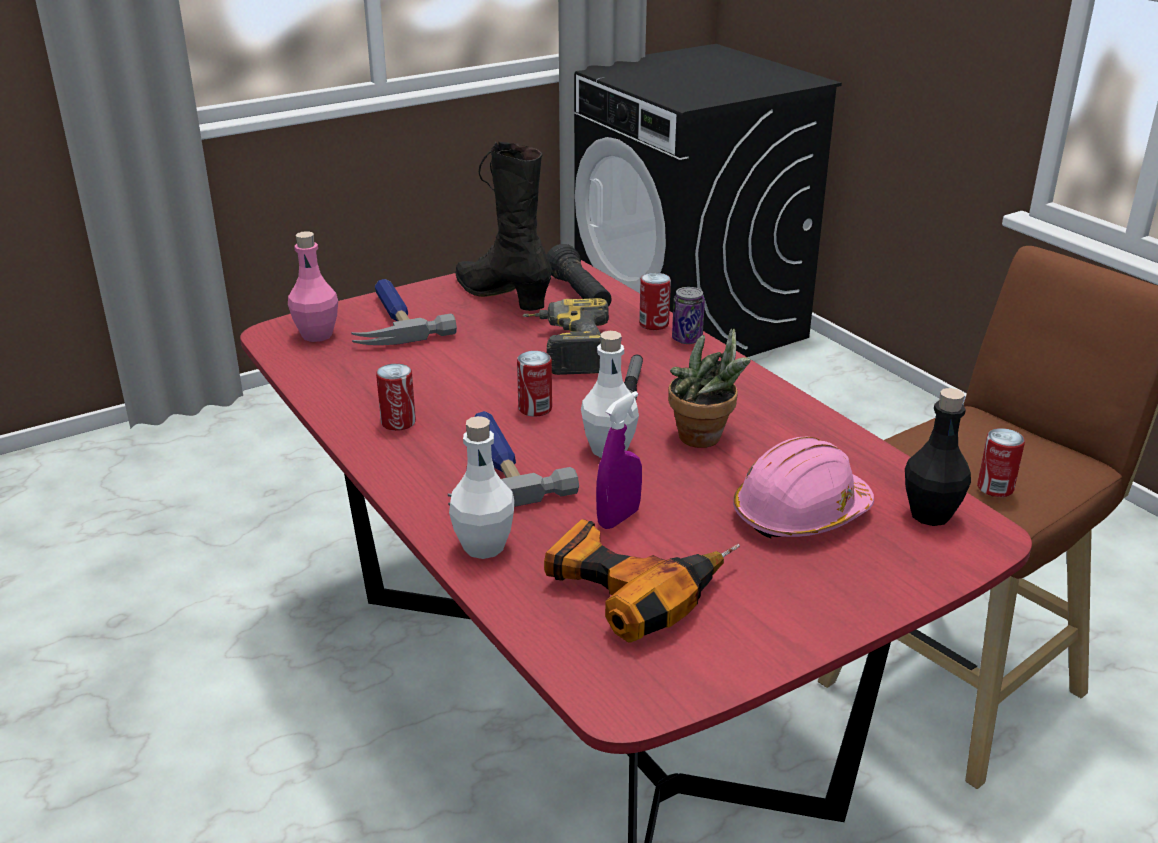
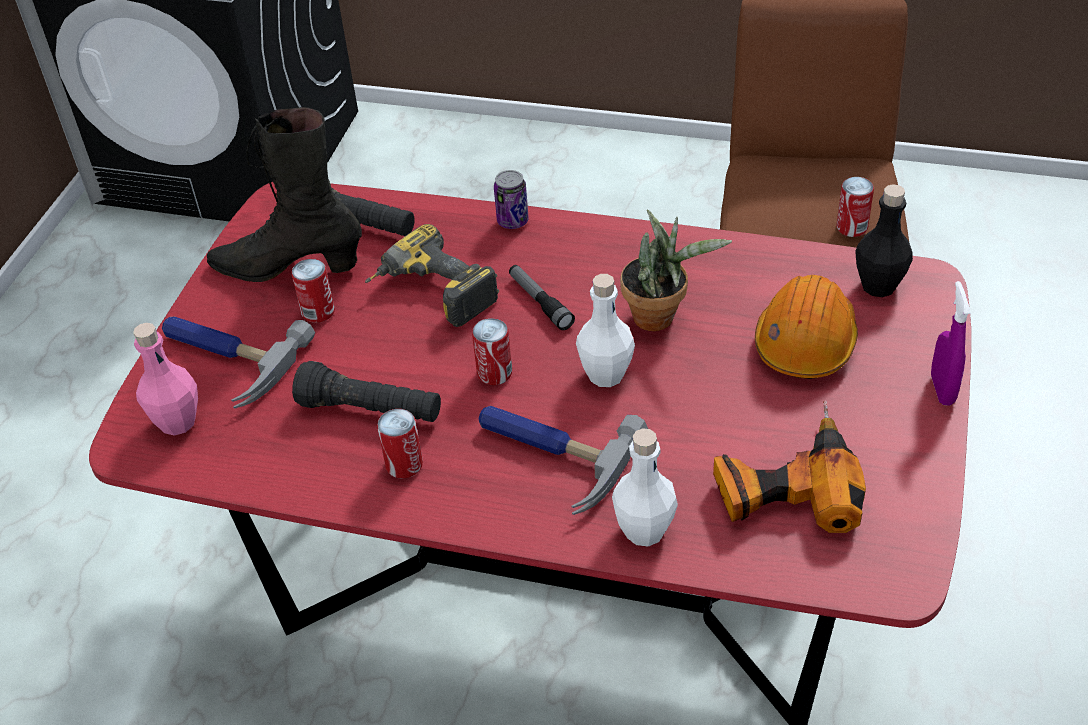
camera: 40 degrees left, 15 degrees up
purple spray bottle [596,391,642,529] -> purple spray bottle moved to [931,281,971,406]
can [639,273,671,330] -> can moved to [292,259,335,323]
pink hard hat [733,436,874,538] -> orange hard hat [755,275,858,379]
none -> black flashlight [292,361,441,422]

